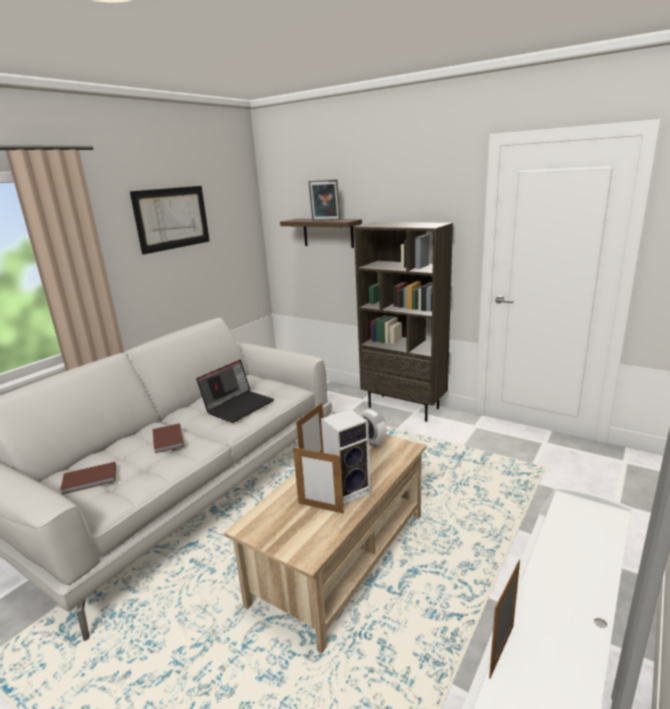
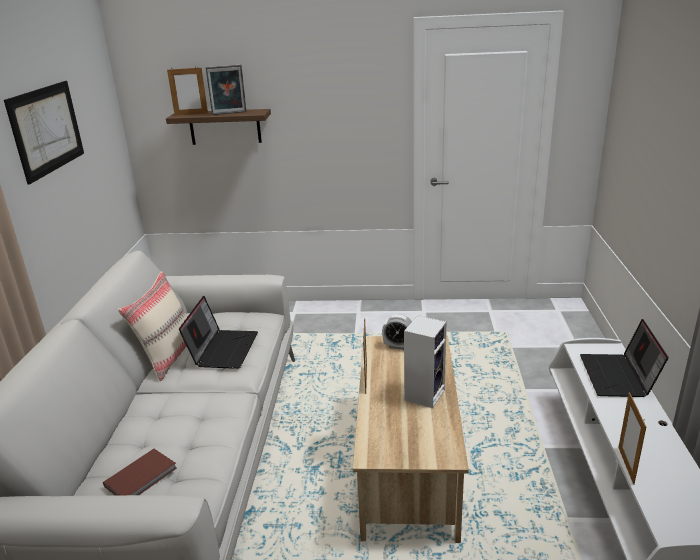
camera: 30 degrees left, 5 degrees up
brown book [153,424,184,453] -> none
picture frame [293,446,344,514] -> picture frame moved to [167,67,208,116]
brown bookcase [354,222,453,422] -> none
none -> beige pillow [118,271,187,381]
none -> laptop [580,319,669,397]

